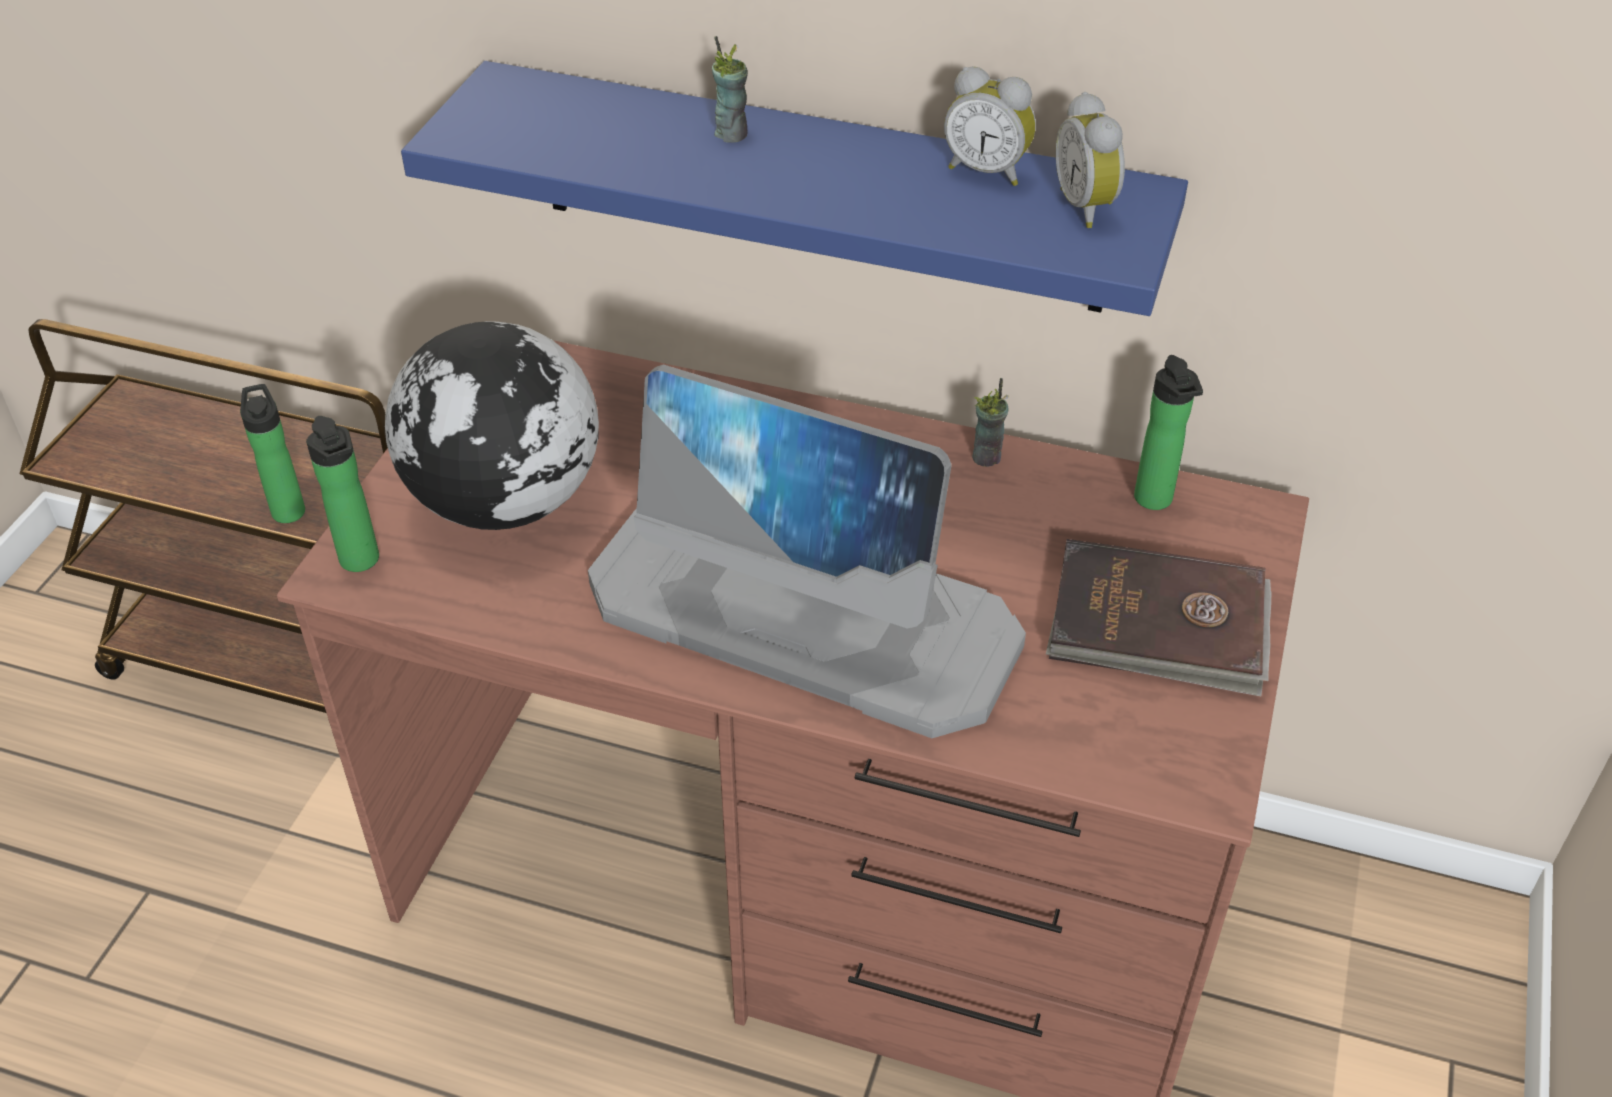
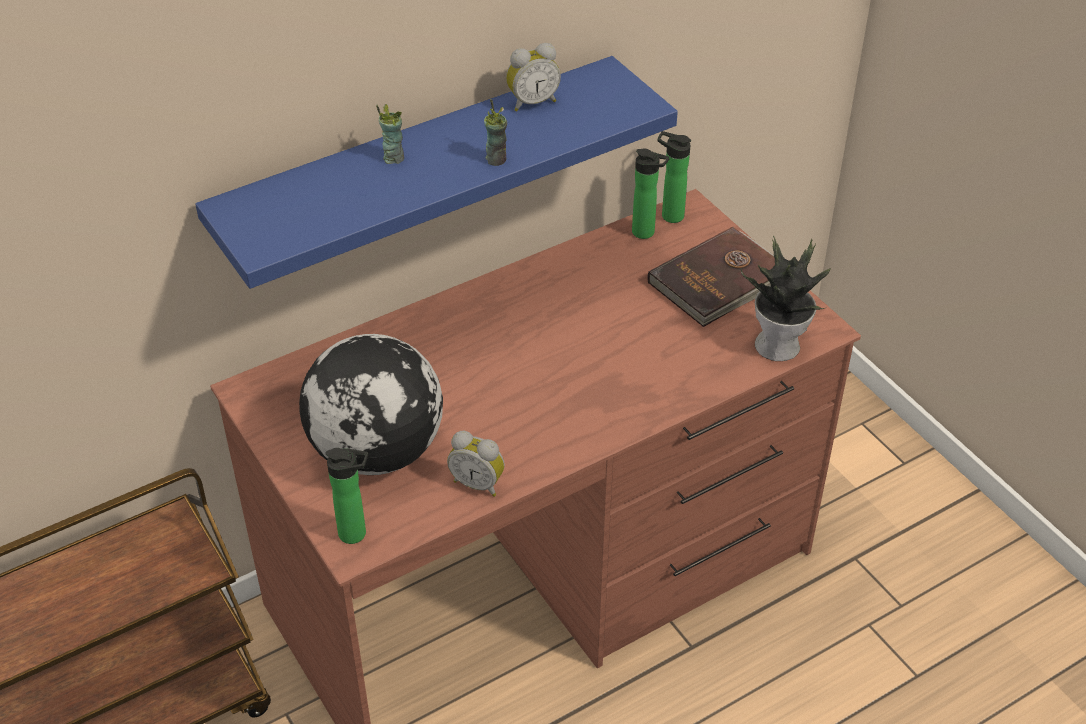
camera: 50 degrees left, 0 degrees up
bottle [240,384,305,523] -> bottle moved to [658,131,691,223]
monitor [588,364,1026,738] -> none
cup [972,378,1009,467] -> cup moved to [484,99,507,166]
alarm clock [1055,92,1125,228] -> alarm clock moved to [447,431,505,497]
none -> potted plant [741,235,831,361]

